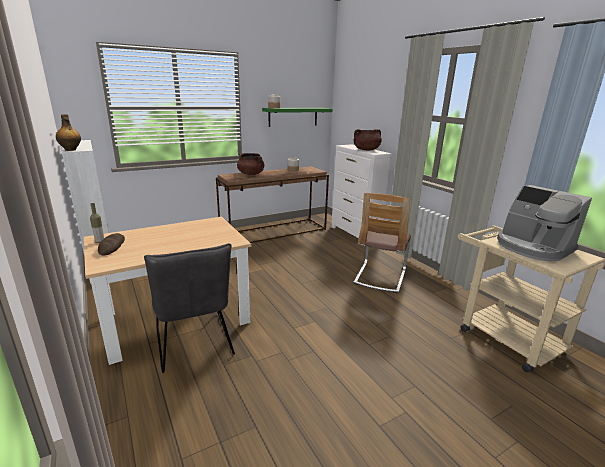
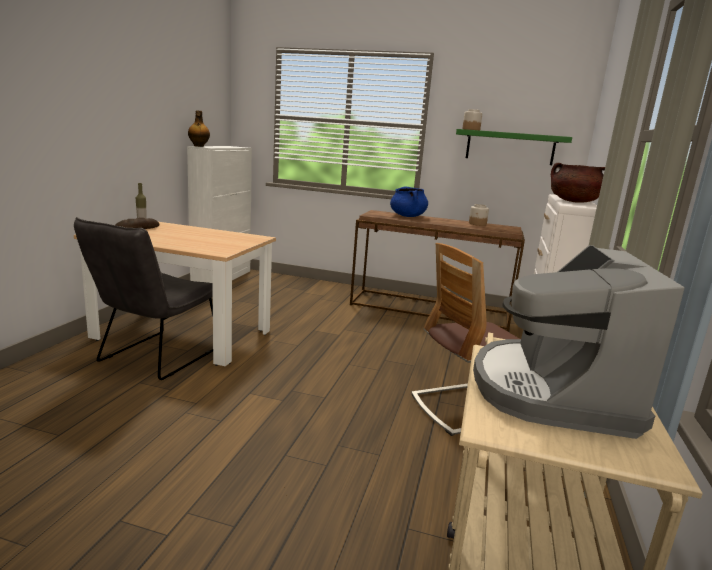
camera: 45 degrees right, 5 degrees down
brown cooking pot [237,153,265,175] -> blue cooking pot [390,187,428,217]

